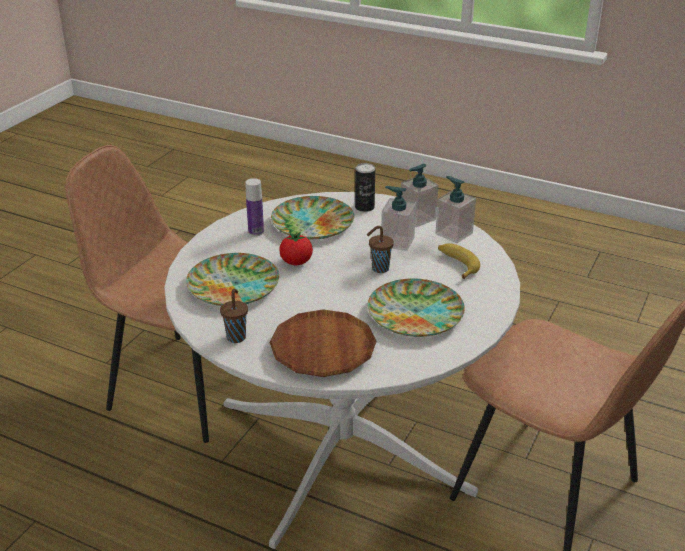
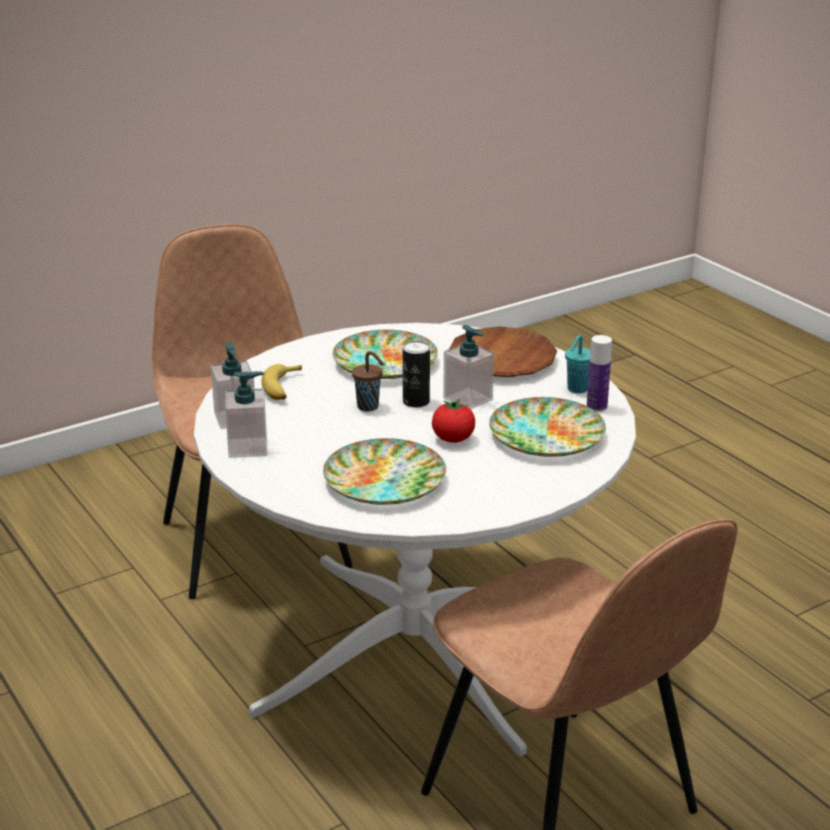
camera: 150 degrees left, 5 degrees down
brown cup [220,288,248,343] -> turquoise cup [565,335,590,393]
bottle [245,178,264,236] -> bottle moved to [587,335,612,412]
can [355,163,375,212] -> can moved to [403,340,430,408]
soap dispenser [381,186,416,251] -> soap dispenser moved to [443,325,494,409]

